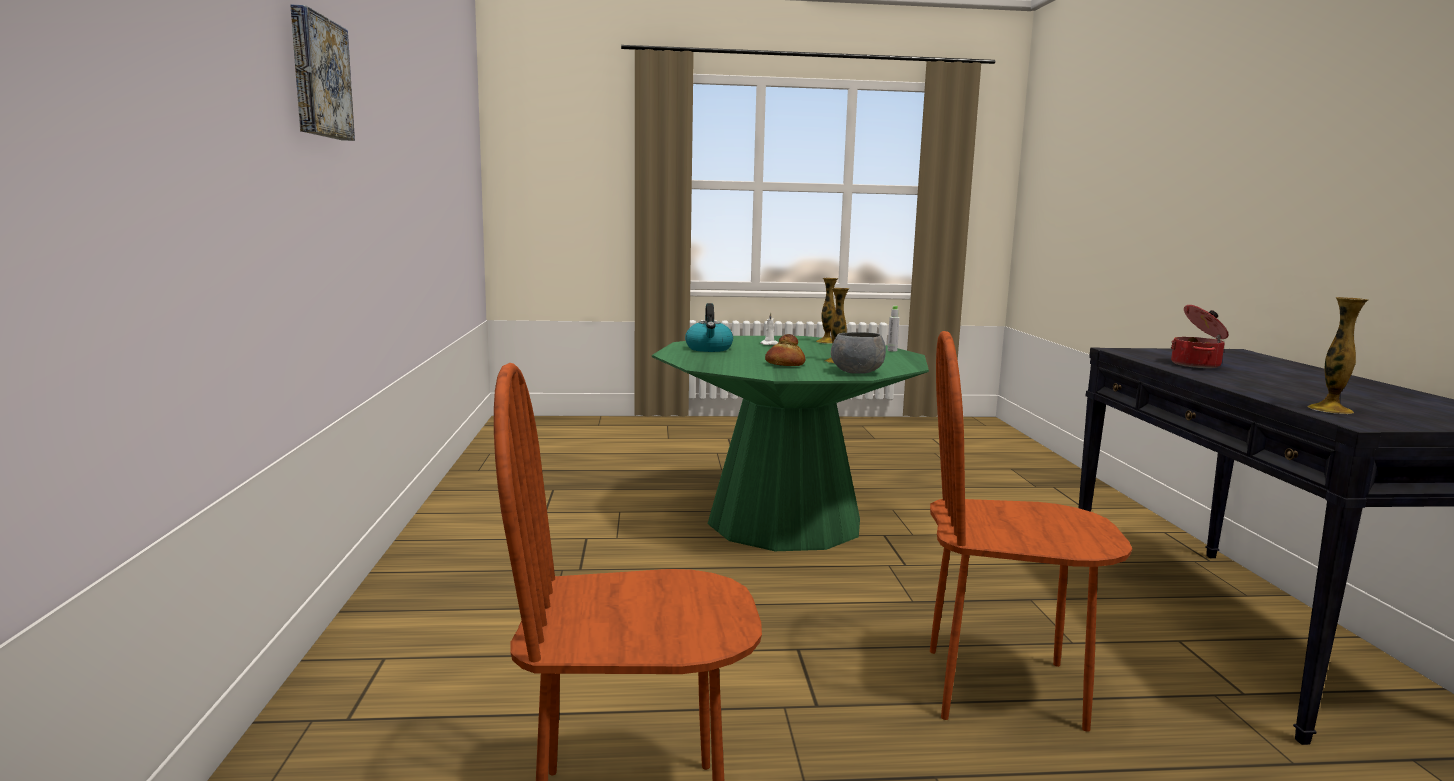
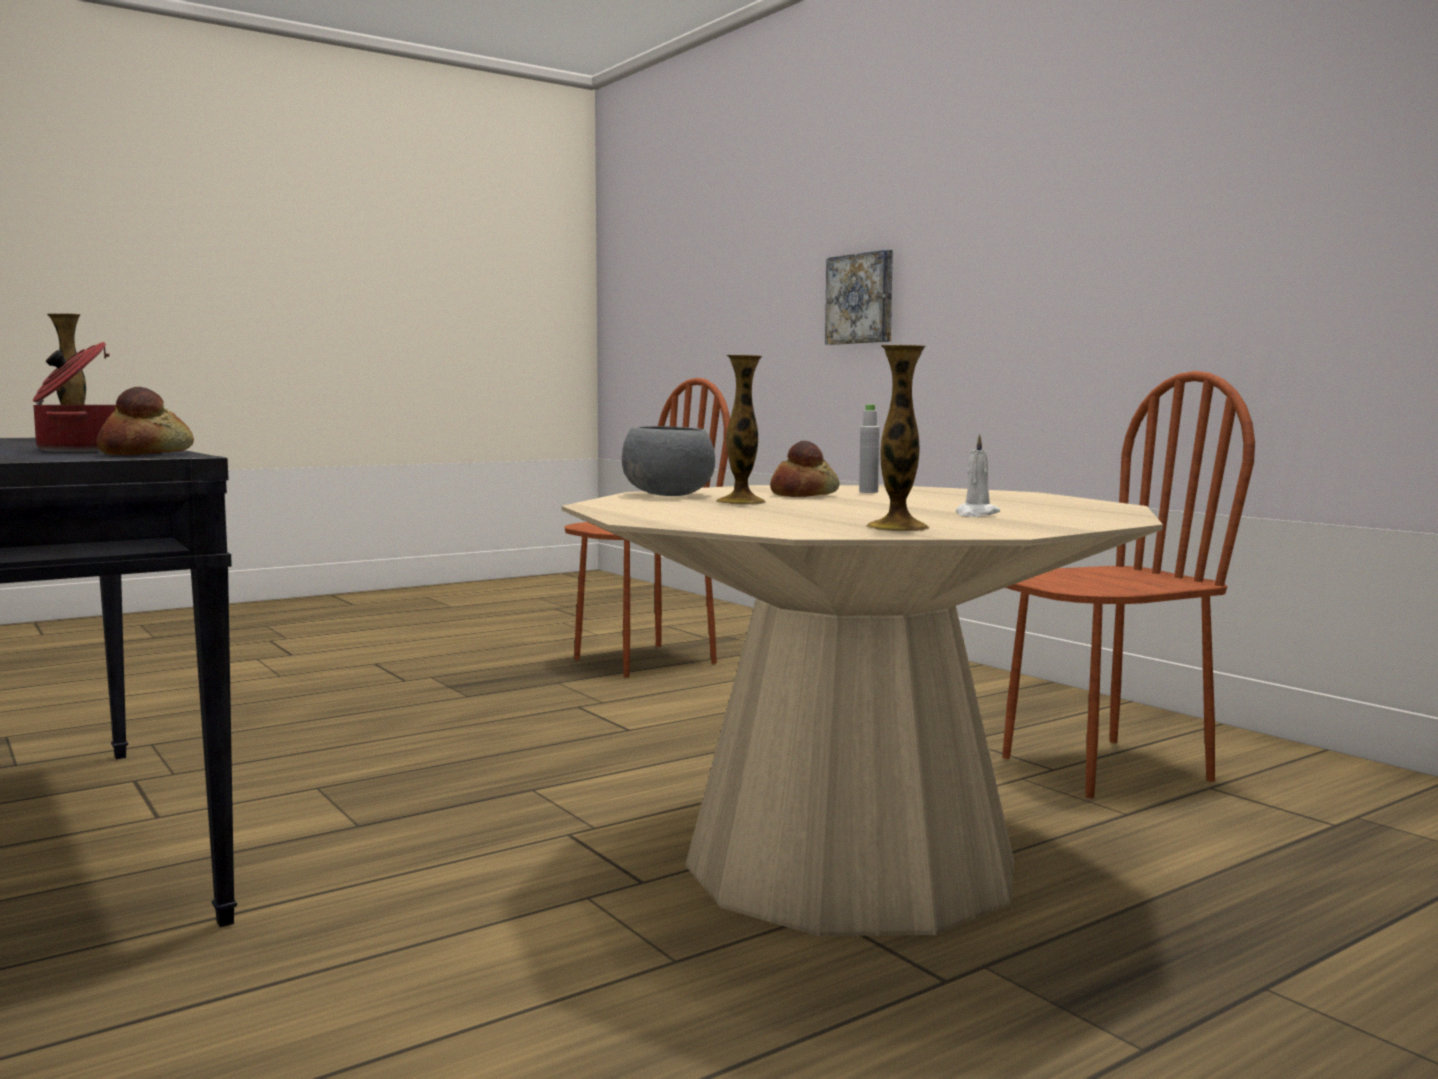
camera: 150 degrees right, 5 degrees down
picture [290,5,355,141] -> picture moved to [825,249,893,345]
green dining table [652,336,929,551] -> beige dining table [562,485,1163,936]
kettle [685,303,733,352] -> none
grey bottle [888,306,900,352] -> grey bottle moved to [859,404,880,493]
brown chair [930,331,1132,732] -> brown chair moved to [1002,371,1255,799]
none -> bread [97,387,194,455]

